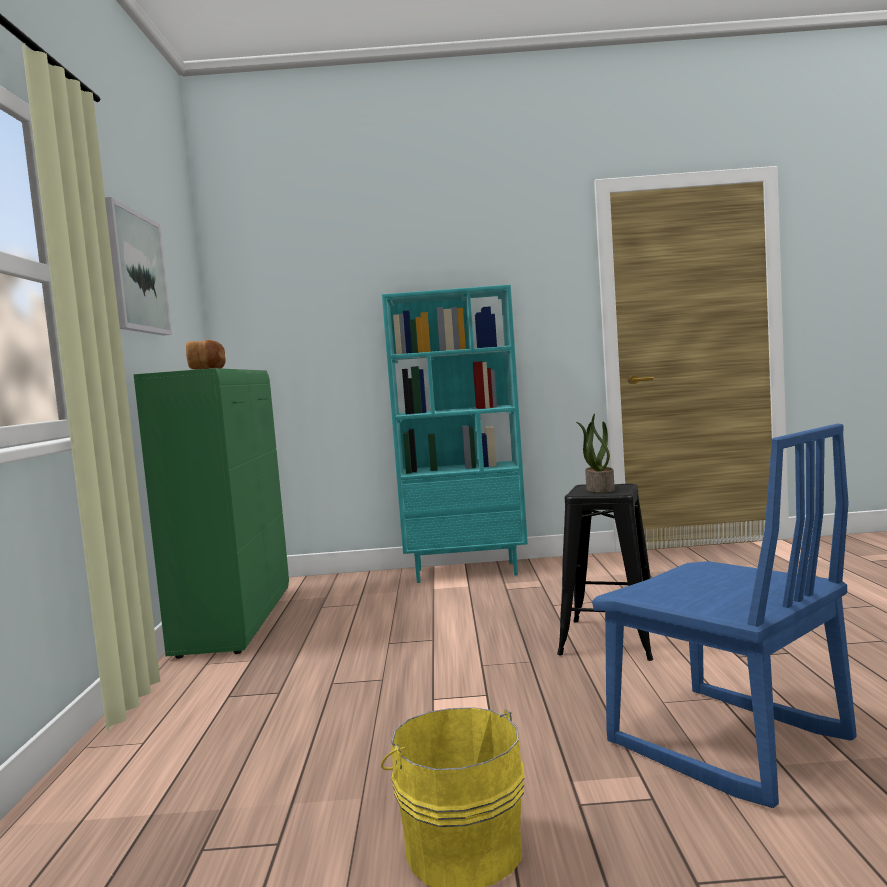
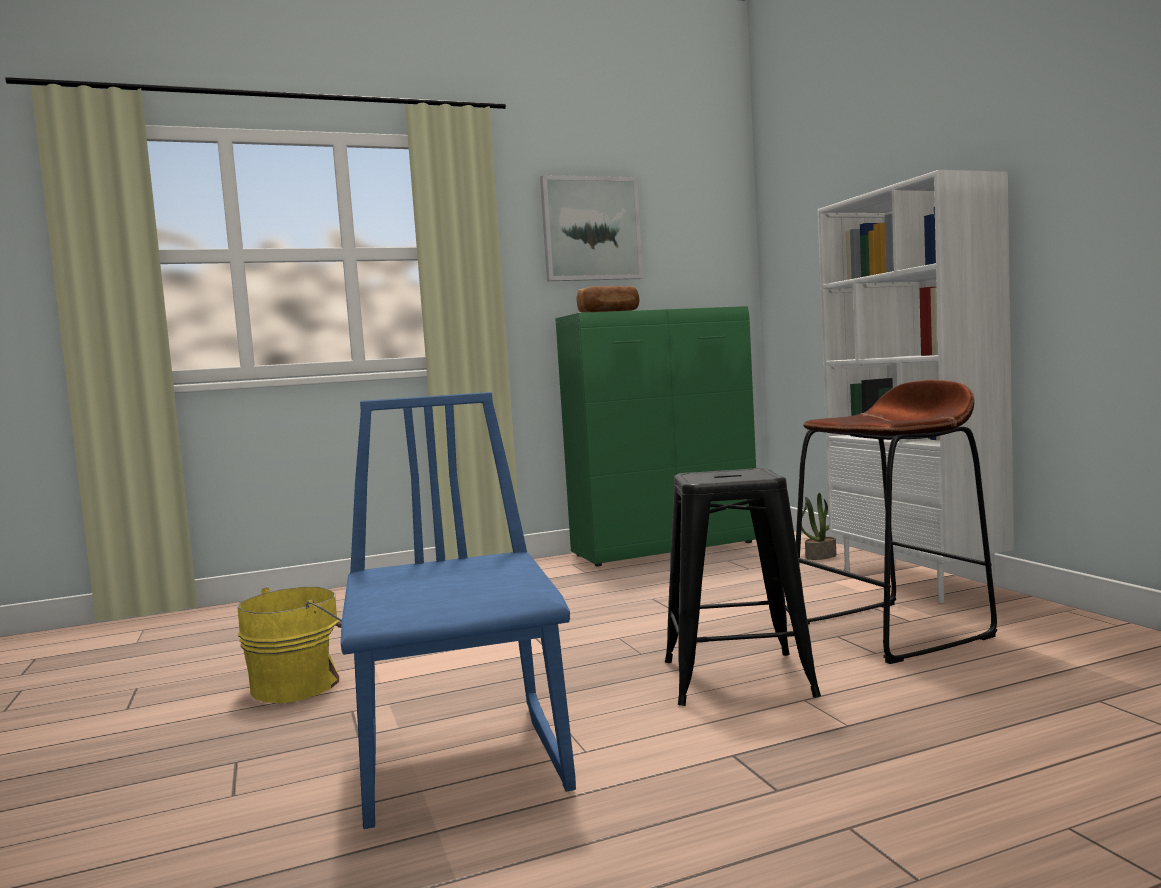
camera: 70 degrees right, 0 degrees up
turquoise bookcase [382,284,528,583] -> white bookcase [818,170,1014,603]
potted plant [576,414,615,493] -> potted plant moved to [801,493,836,560]
blue chair [592,423,857,808] -> blue chair turned 135 degrees clockwise [341,392,576,829]
none -> brown stool [796,380,997,664]

